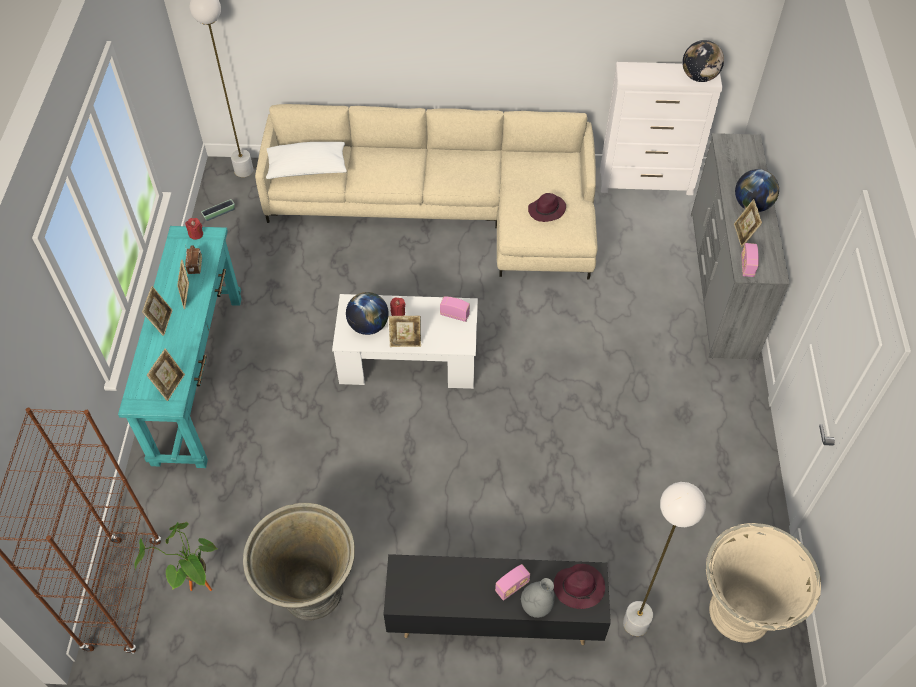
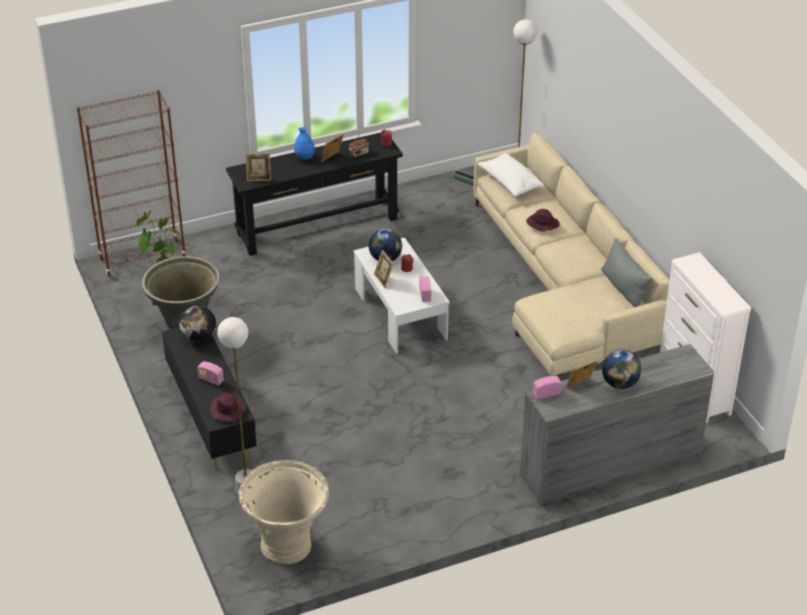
camera: 65 degrees right, 15 degrees down
turquoise console table [118,226,242,468] -> black console table [226,133,403,256]
picture frame [142,286,173,336] -> blue vase [294,127,315,160]
grey vase [521,578,555,618] -> none
purple hat [528,193,566,222] -> purple hat moved to [526,209,560,232]
globe [682,40,724,82] -> globe moved to [179,306,216,342]
none -> grey pillow [601,238,653,307]

